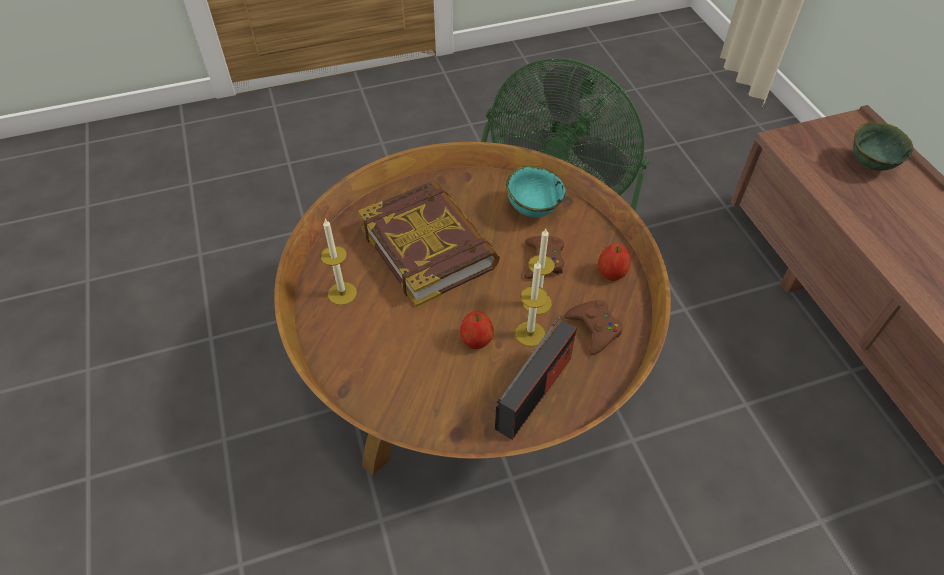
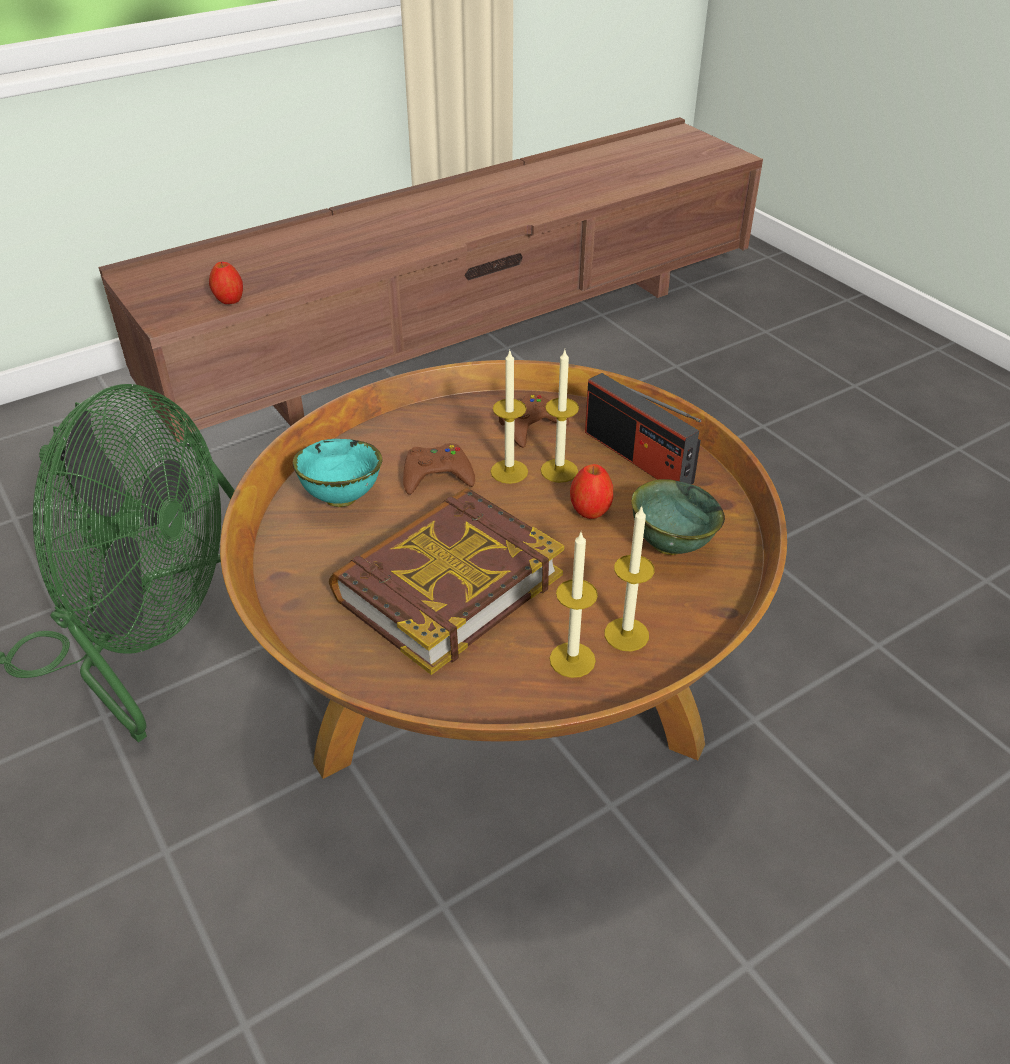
camera: 105 degrees left, 10 degrees down
radio [495,316,576,440] -> radio turned 150 degrees counterclockwise [585,373,702,485]
apple [598,244,631,281] -> apple moved to [209,262,243,304]
green bowl [853,122,913,171] -> green bowl moved to [631,479,725,555]
none -> candle [605,506,655,651]

